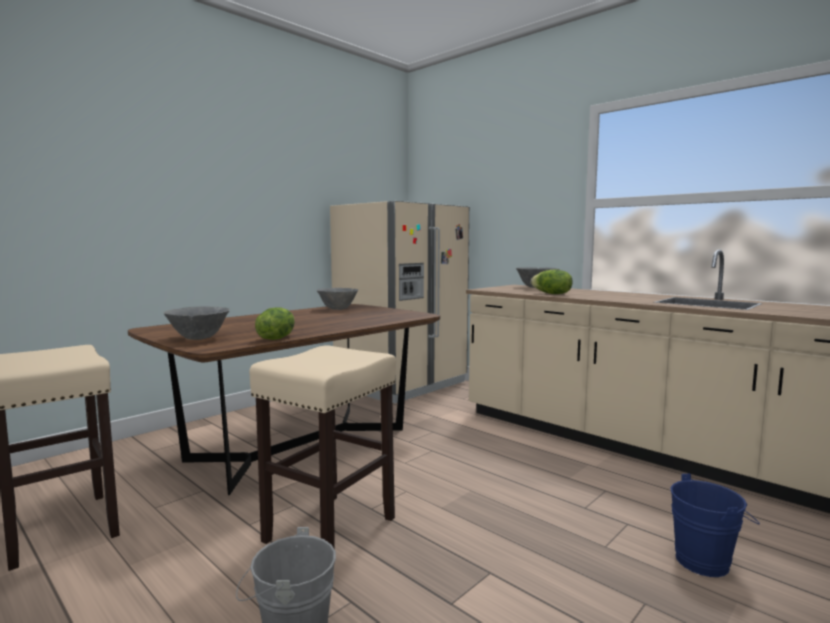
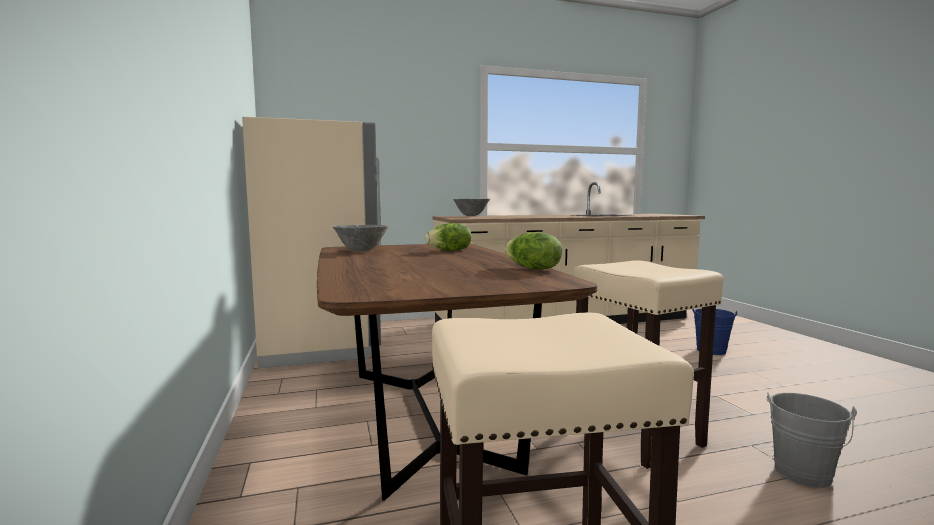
camera: 60 degrees left, 0 degrees up
grey bowl [163,306,230,340] -> none
lettuce [531,269,573,294] -> lettuce moved to [425,223,472,251]

